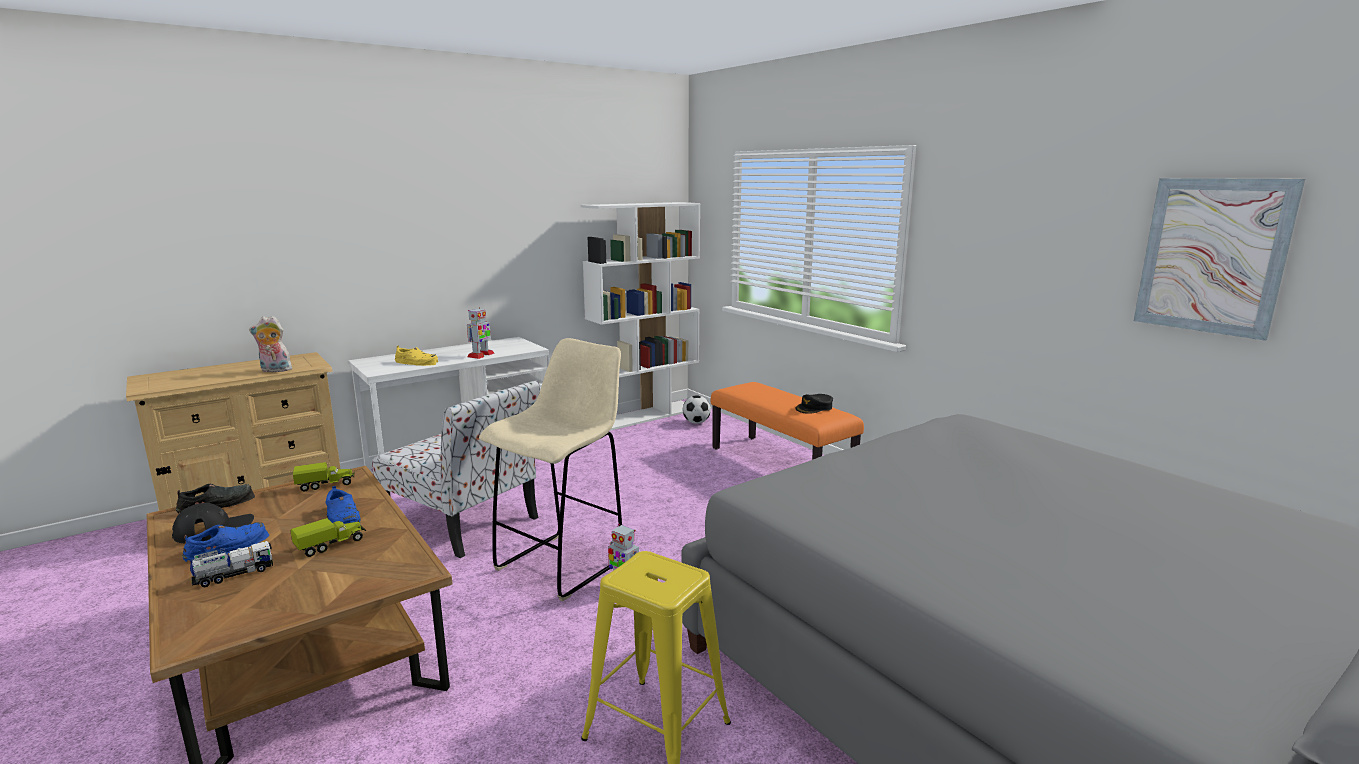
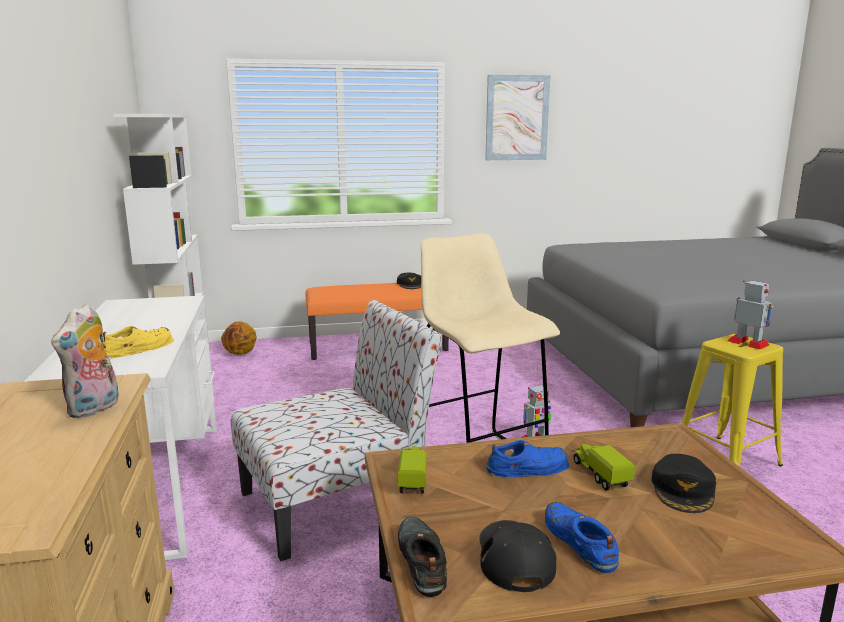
camera: 65 degrees left, 0 degrees up
toy truck [190,541,273,587] -> none
toy robot [467,307,495,359] -> toy robot moved to [728,280,773,349]
football [683,395,711,424] -> basketball [221,321,256,355]
picture [1134,178,1305,341] -> picture moved to [485,75,551,160]
none -> black cap [651,454,716,513]

